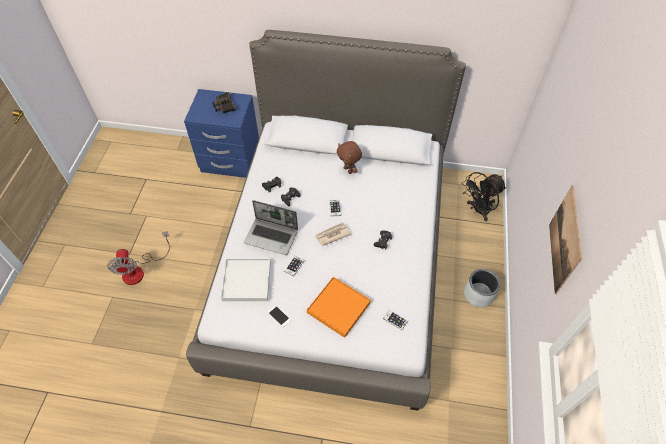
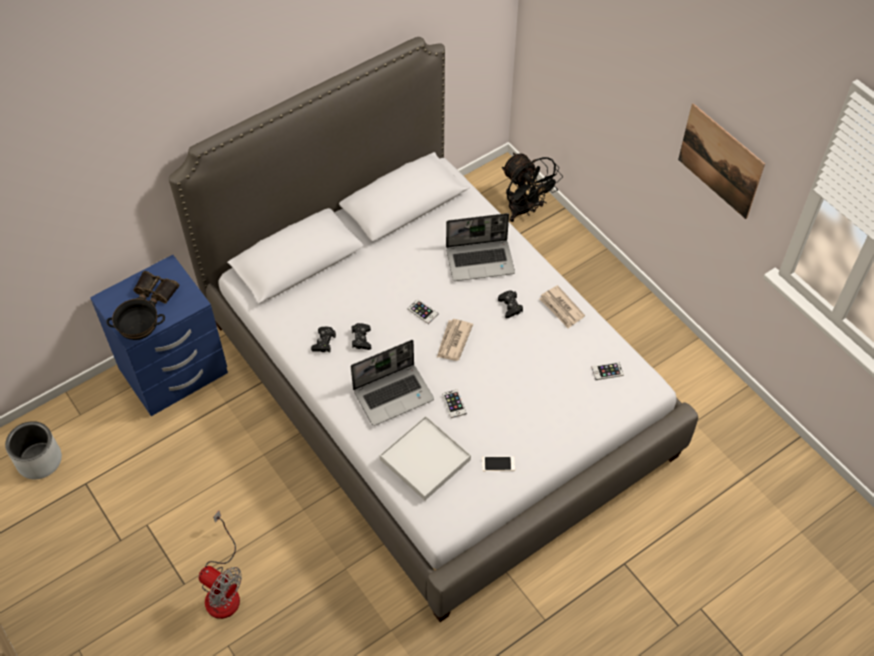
camera: 45 degrees left, 0 degrees up
orange tray [307,277,371,338] -> none
brown plush toy [337,141,362,174] -> none
black fan [462,172,506,221] -> black fan turned 45 degrees counterclockwise [502,153,563,222]
grey planter [464,269,500,307] -> grey planter moved to [5,421,62,479]
none -> black bowl [106,299,165,340]
none -> laptop [446,213,515,281]
none -> newspaper [540,285,585,329]

